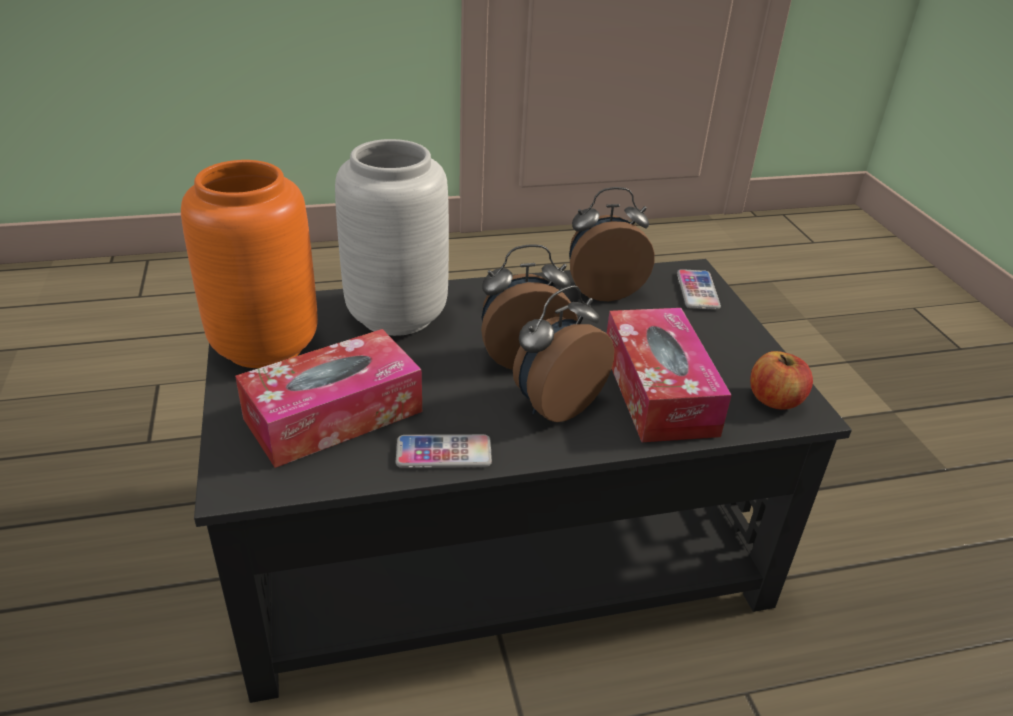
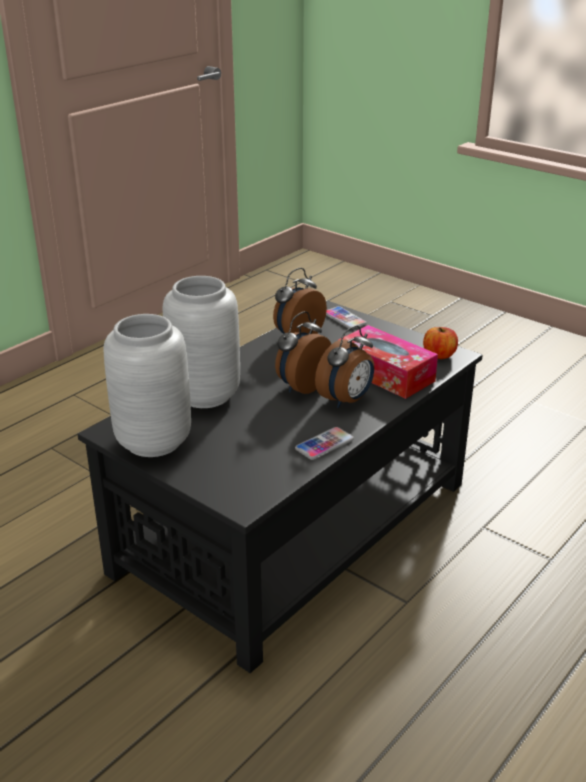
camera: 35 degrees left, 5 degrees down
orange vase [181,160,318,368] -> grey vase [104,314,191,457]
tissue box [235,329,422,468] -> none
alarm clock [513,285,614,422] -> alarm clock turned 150 degrees counterclockwise [315,325,374,408]

